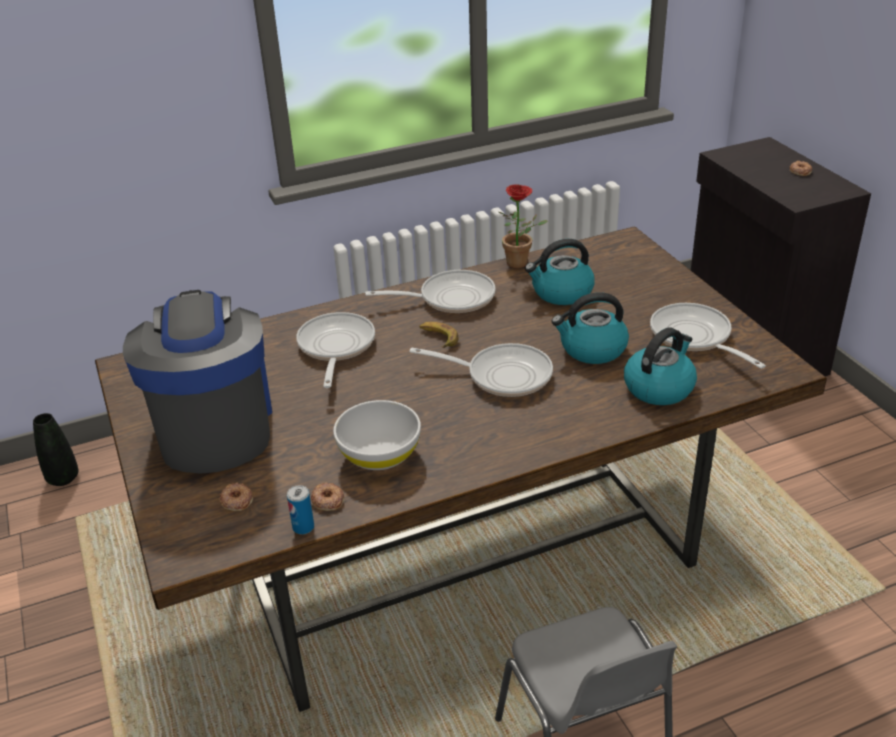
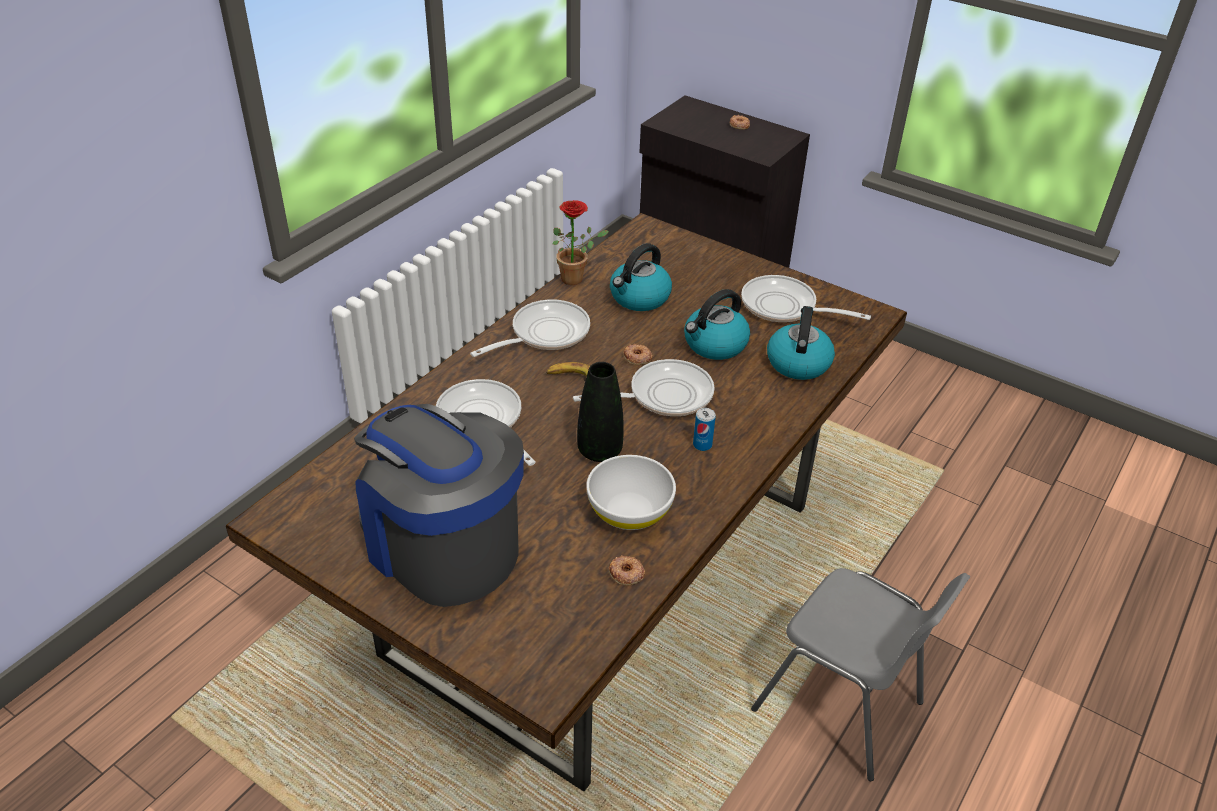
camera: 35 degrees left, 5 degrees up
black vase [33,413,79,486] -> black vase moved to [577,362,624,462]
donut [219,483,253,511] -> donut moved to [623,344,652,365]
can [287,485,314,535] -> can moved to [693,408,716,451]

